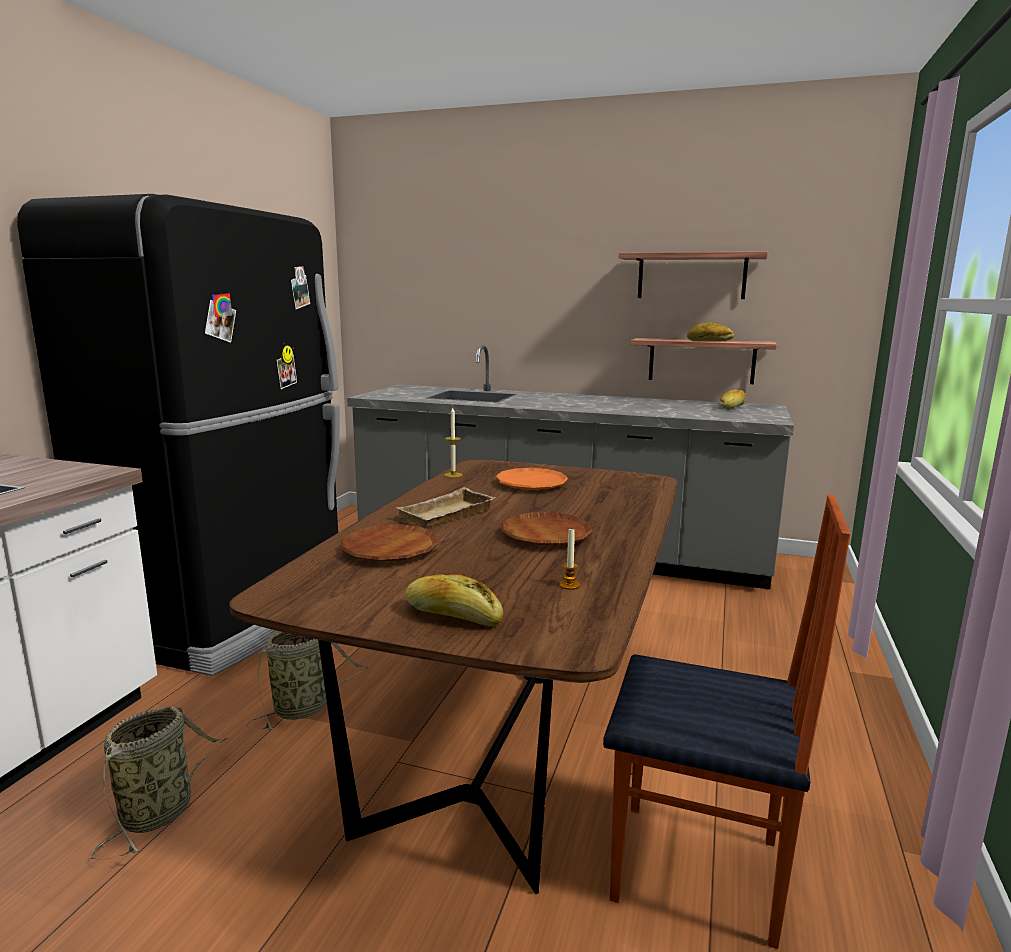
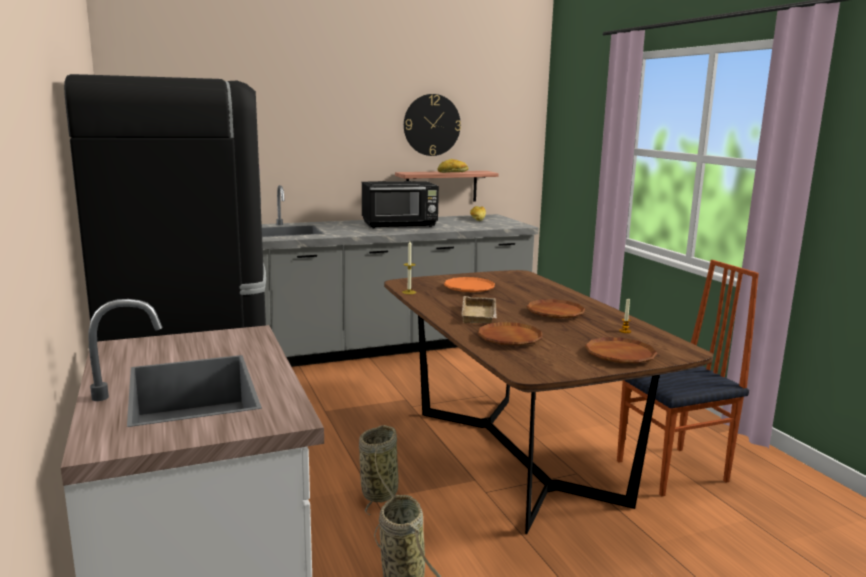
camera: 40 degrees left, 0 degrees up
bread [405,574,503,626] -> brown plate [585,337,657,363]
shelf [619,251,768,299] -> wall clock [404,94,461,156]
none -> black microwave [362,181,439,229]

